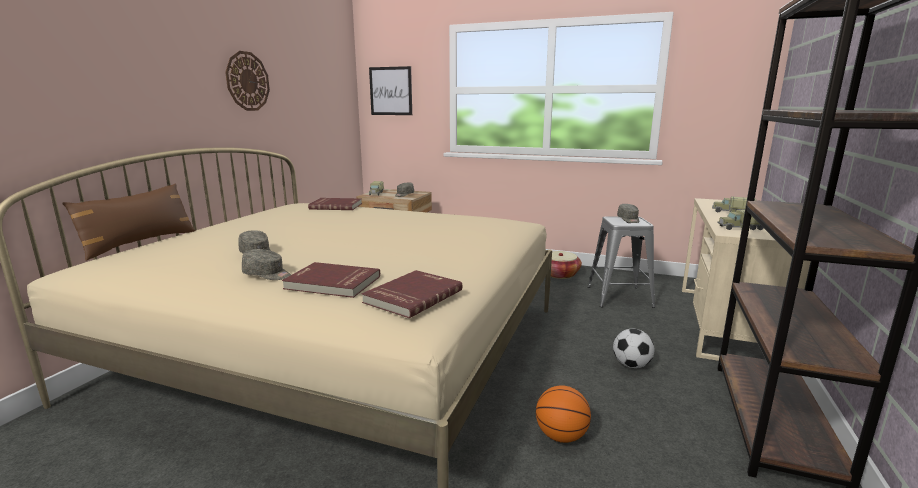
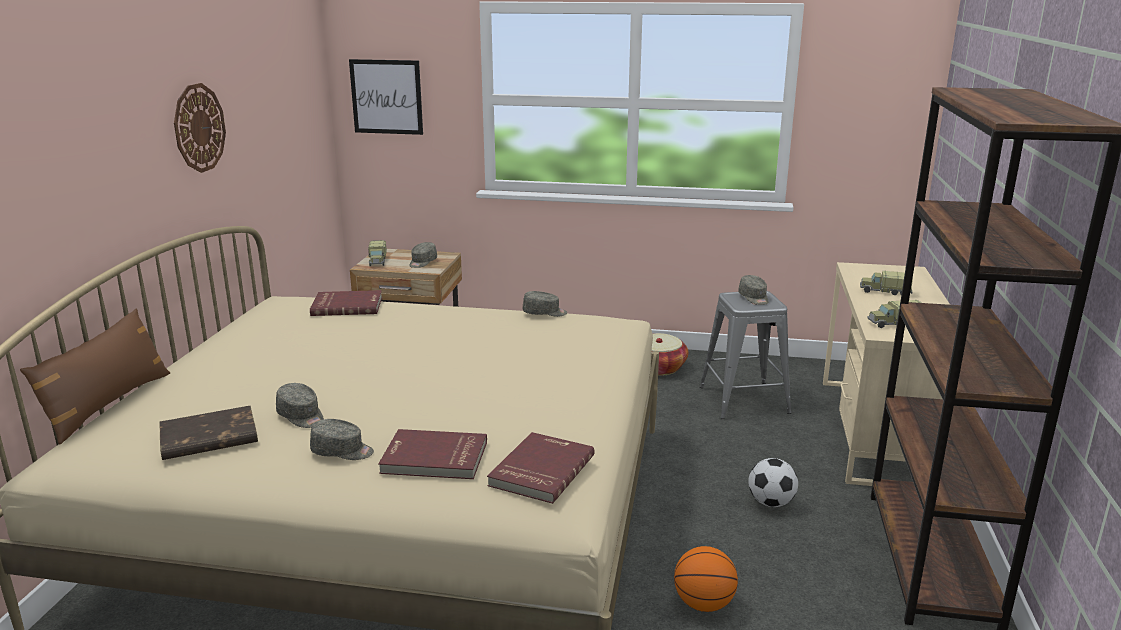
camera: 10 degrees left, 5 degrees up
none -> brown book [159,405,258,460]
none -> grey cap [523,291,567,317]

